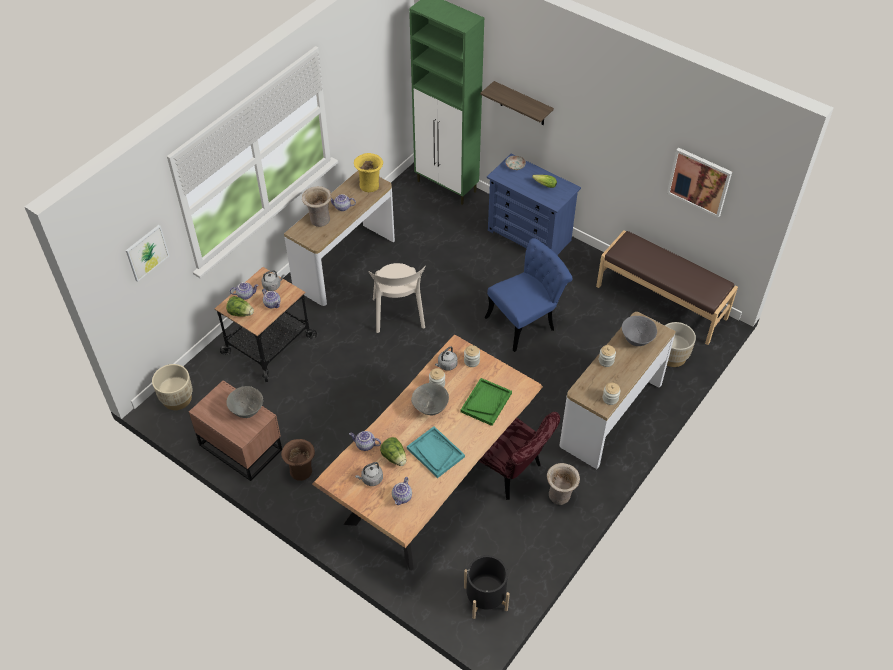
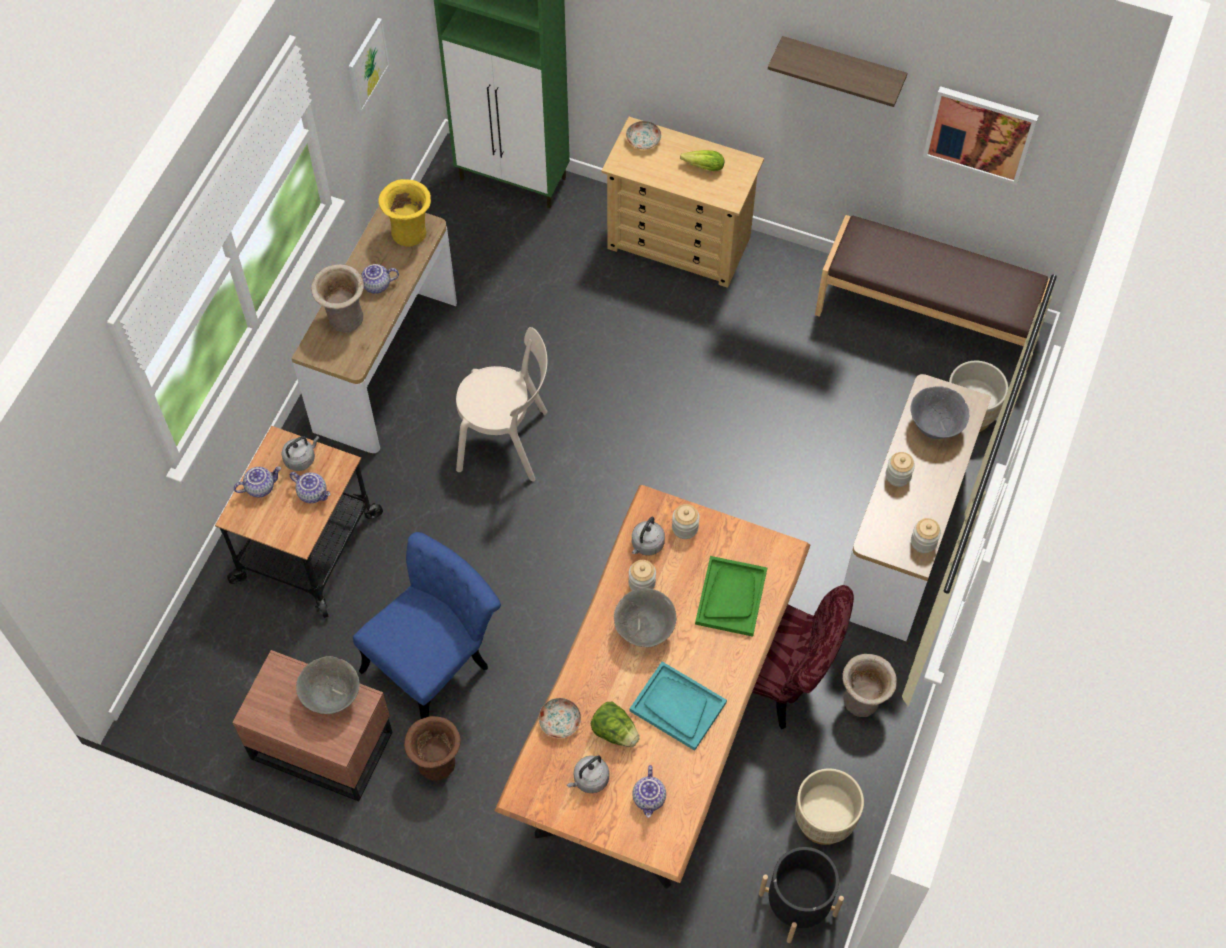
camera: 15 degrees left, 10 degrees up
picture [126,225,169,282] -> picture moved to [349,18,389,113]
beige planter [152,364,193,410] -> beige planter moved to [795,768,864,845]
lettuce [226,296,254,317] -> none
teapot [349,431,381,451] -> plate [539,698,581,738]
beige chair [368,263,426,333] -> beige chair turned 60 degrees counterclockwise [456,327,547,482]
shelf [480,81,554,125] -> shelf moved to [768,36,907,107]
blue chair [485,238,573,352] -> blue chair moved to [353,532,501,719]
blue dresser [487,154,581,255] -> beige dresser [601,117,764,288]

